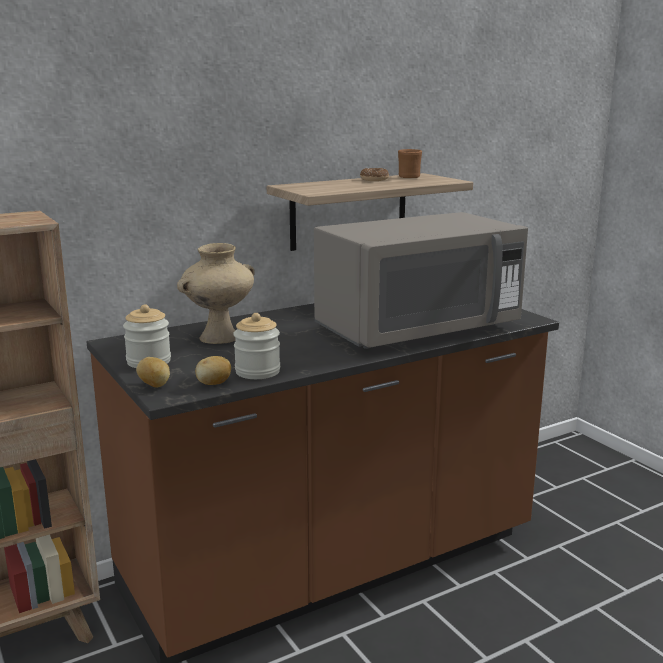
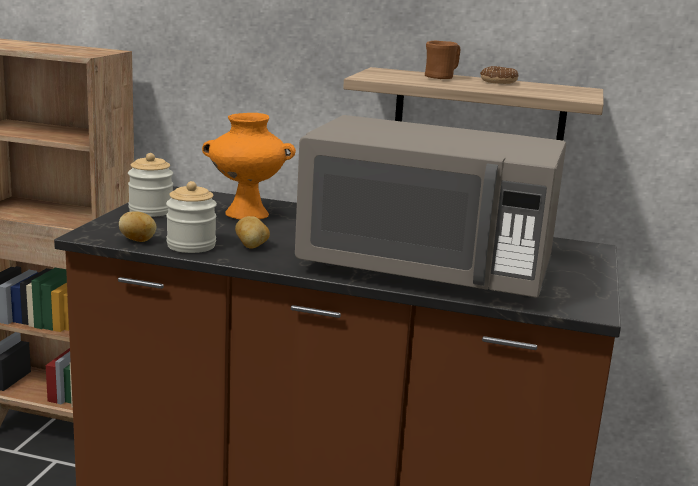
camera: 45 degrees right, 0 degrees up
potato [136,357,170,387] -> potato moved to [235,216,270,249]
beige vase [177,243,255,344] -> orange vase [202,113,296,219]
brown mug [398,149,422,178] -> brown mug moved to [425,41,460,79]

